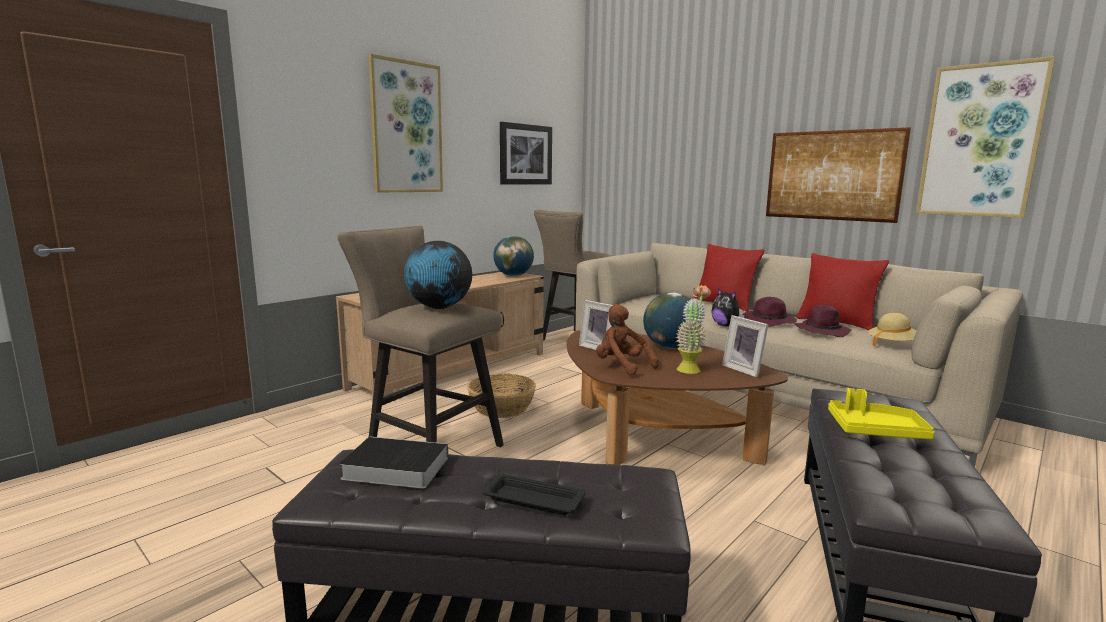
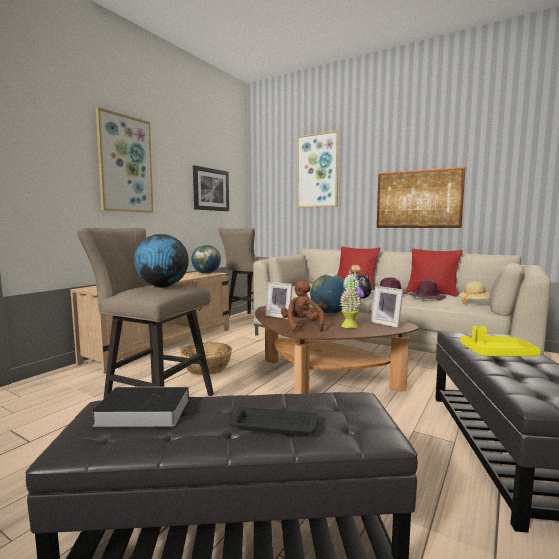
camera: 10 degrees left, 5 degrees down
brown plush toy [596,304,659,375] -> brown plush toy turned 45 degrees clockwise [281,280,324,331]
picture [916,56,1055,218] -> picture moved to [297,130,339,208]

